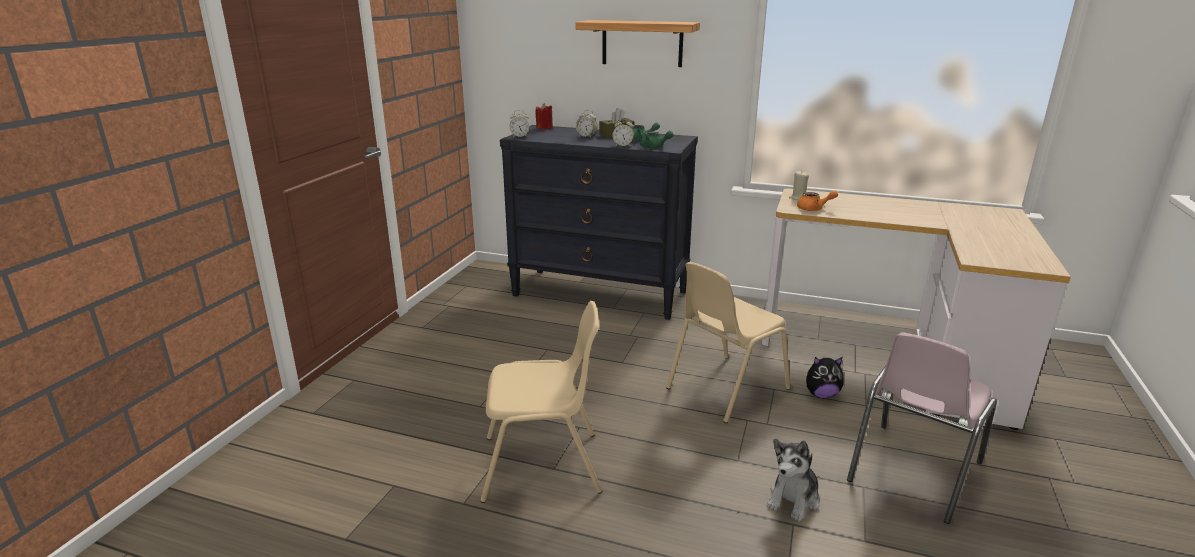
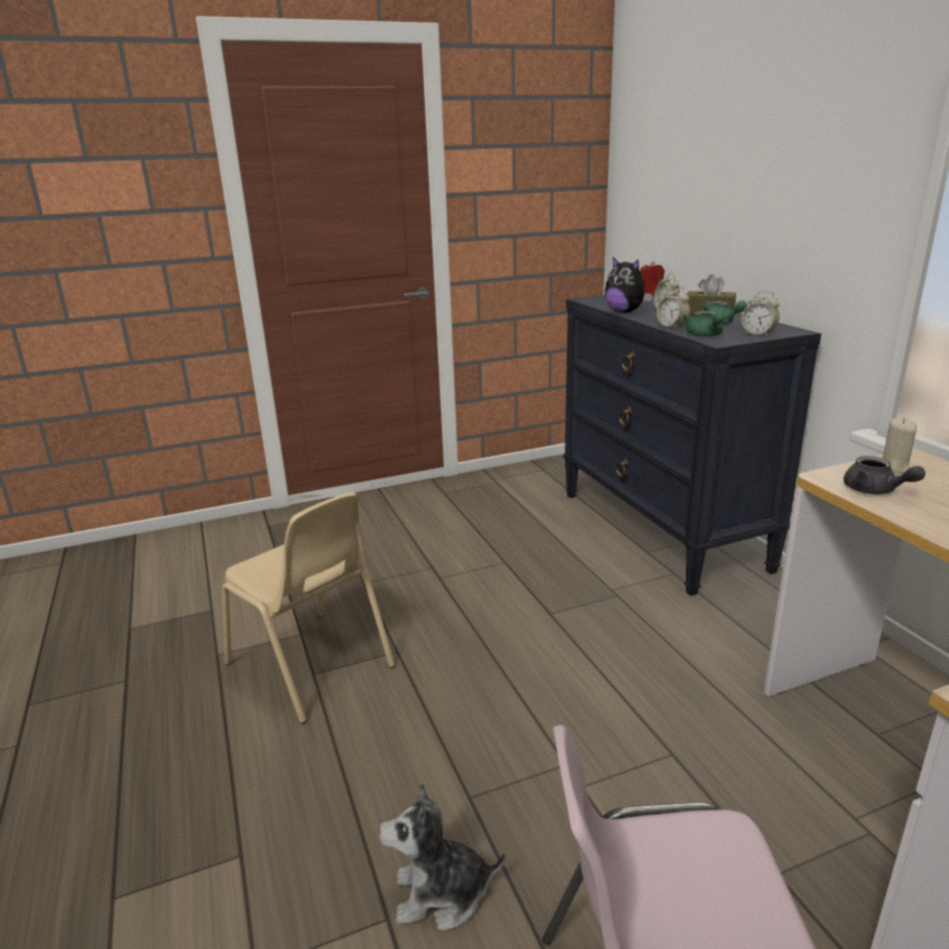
camera: 50 degrees right, 0 degrees up
alarm clock [510,110,529,137] -> alarm clock moved to [741,291,779,337]
shelf [575,20,700,67] -> none
beige chair [666,262,791,423] -> none
orange teapot [797,190,838,211] -> grey teapot [844,456,925,494]
plush toy [806,357,843,398] -> plush toy moved to [605,257,652,313]

